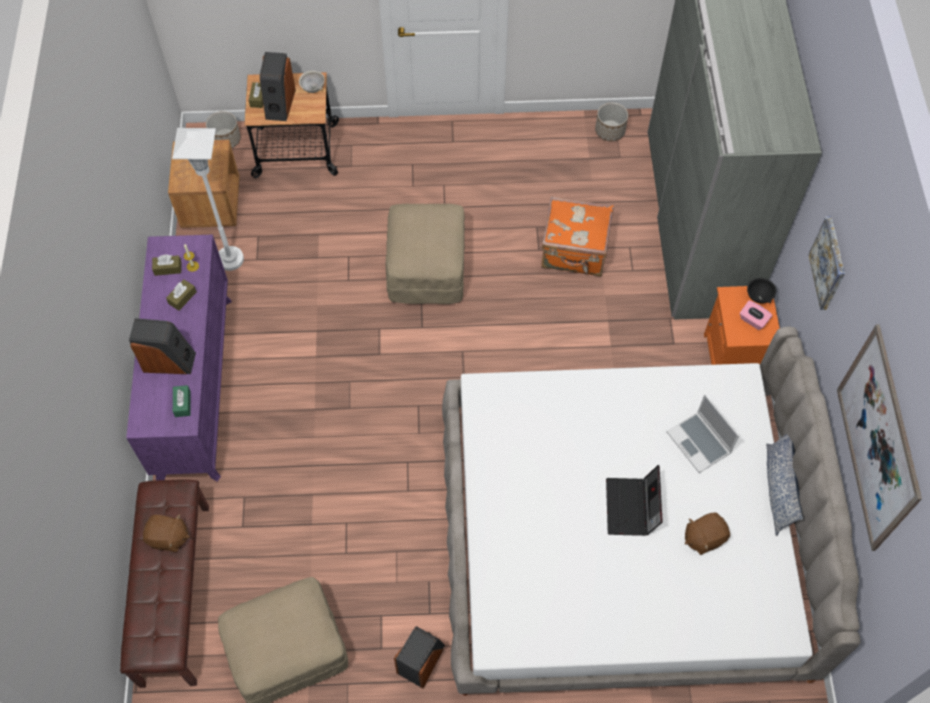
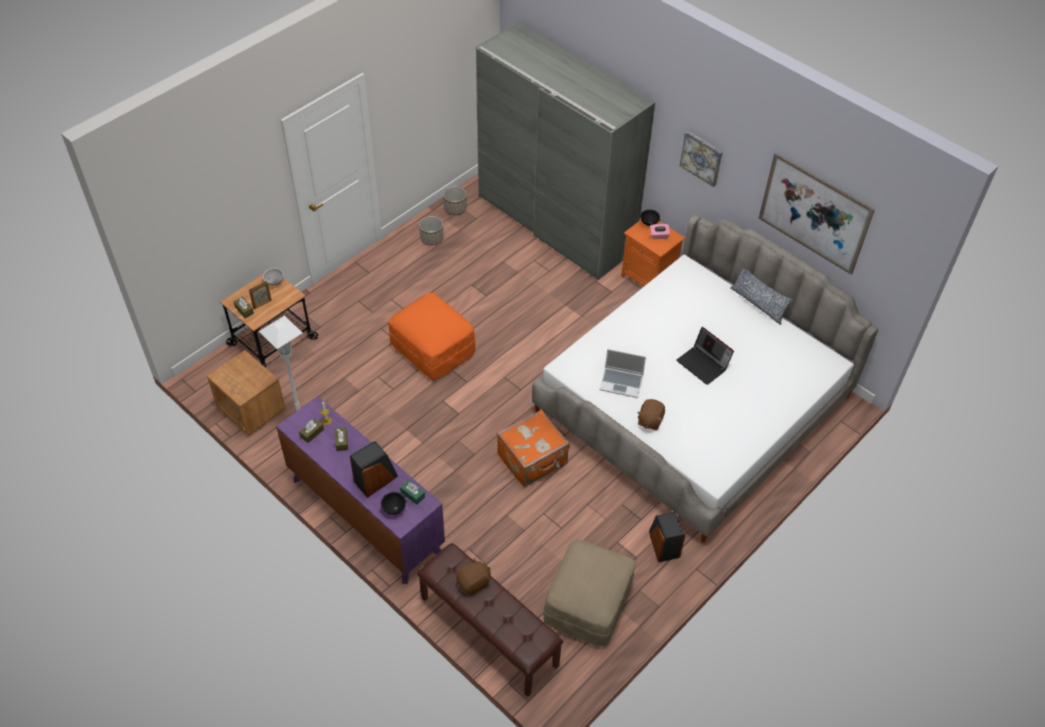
camera: 45 degrees left, 10 degrees down
planter [206,111,241,148] -> planter moved to [419,216,444,246]
speaker [260,52,296,121] -> picture frame [249,281,272,309]
beige ottoman [385,204,465,304] -> orange ottoman [388,292,475,380]
orange suitcase [541,197,614,276] -> orange suitcase moved to [497,410,570,487]
laptop [666,394,739,473] -> laptop moved to [599,349,646,398]
brown plush toy [685,512,730,555] -> brown plush toy moved to [637,399,665,430]
none -> black bowl [381,492,407,515]

